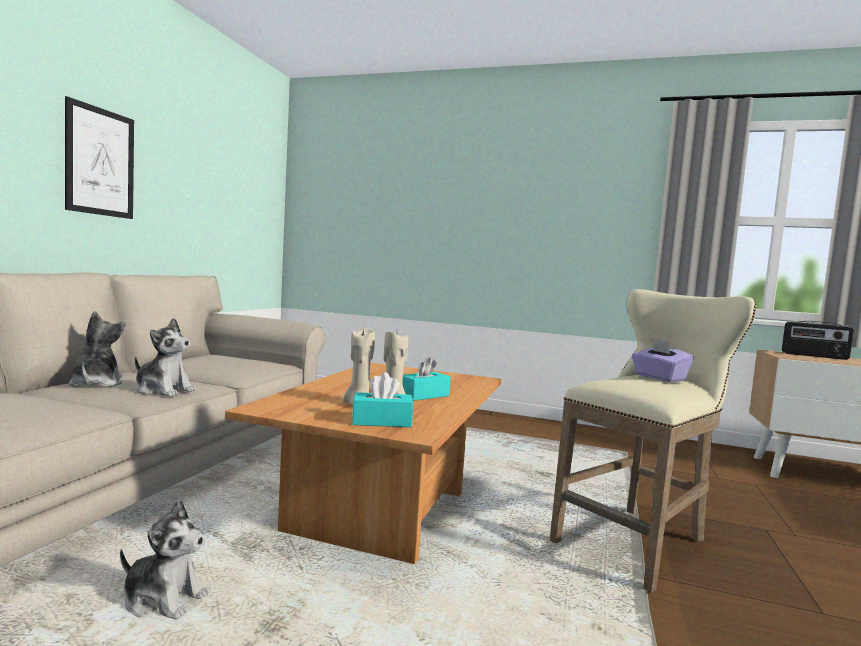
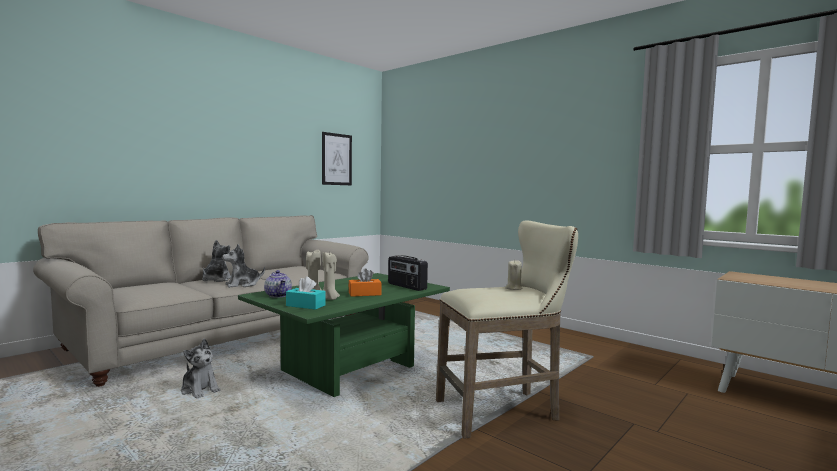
camera: 25 degrees right, 0 degrees up
picture [65,96,134,219] -> picture moved to [322,132,352,185]
plush toy [135,318,196,397] -> plush toy turned 105 degrees clockwise [222,244,265,288]
brown coffee table [225,363,502,564] -> green coffee table [238,273,450,397]
turquoise tissue box [403,356,451,401] -> orange tissue box [349,268,382,297]
purple tissue box [632,338,694,382] -> beige candle [505,260,522,290]
radio [782,321,854,360] -> radio moved to [388,255,428,291]
none -> teapot [264,270,292,298]

